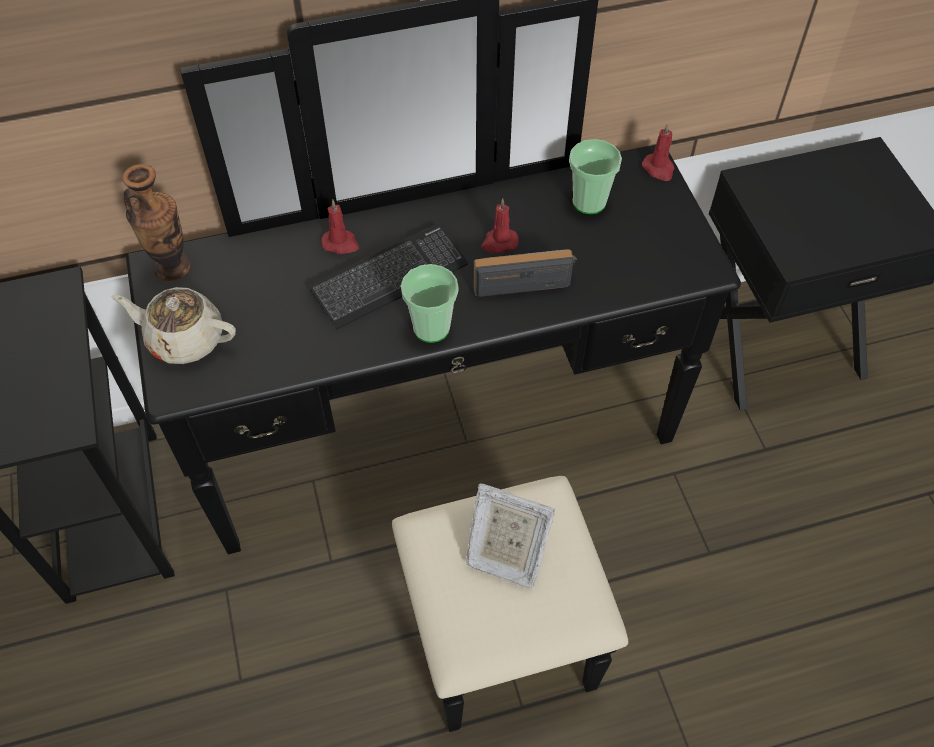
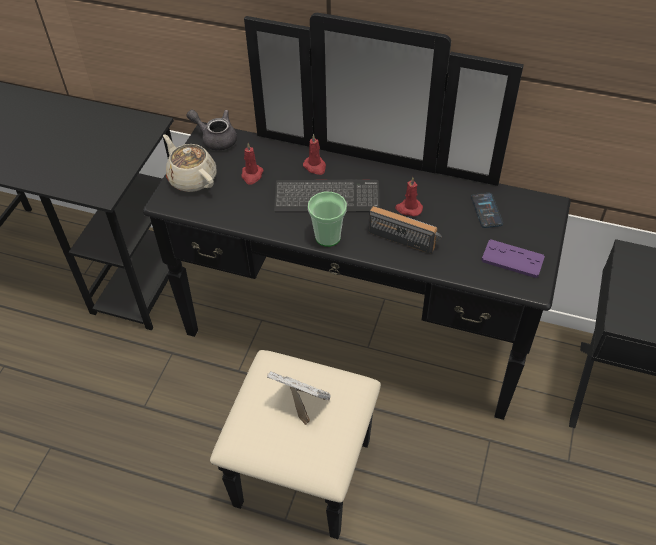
camera: 35 degrees right, 5 degrees down
vase [122,164,190,281] -> grey teapot [186,110,237,151]
picture frame [466,483,555,588] -> picture frame turned 150 degrees clockwise [267,371,330,425]
cup [569,139,622,214] -> phone [471,193,503,228]
red candle [642,123,675,181] -> red candle moved to [242,143,264,185]
none -> purple game controller [481,240,545,278]

